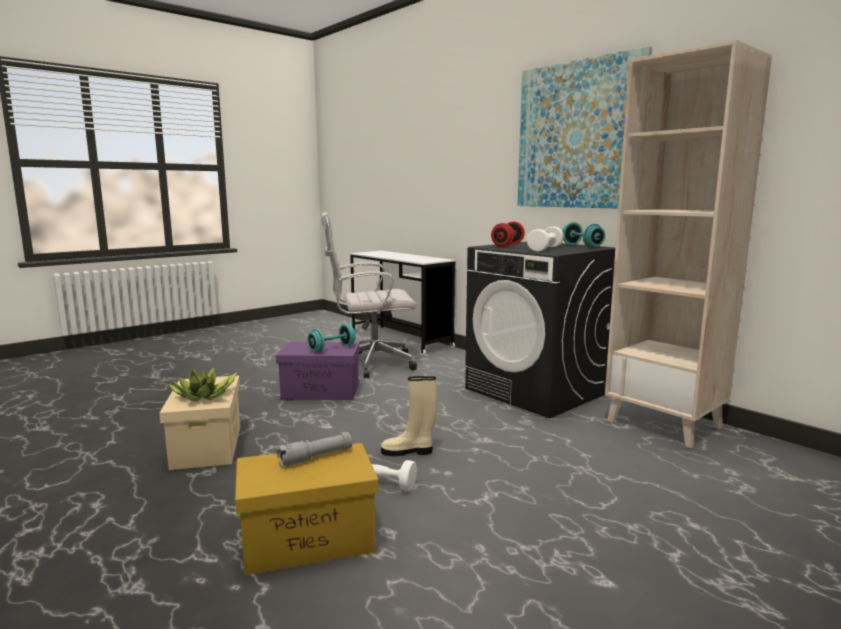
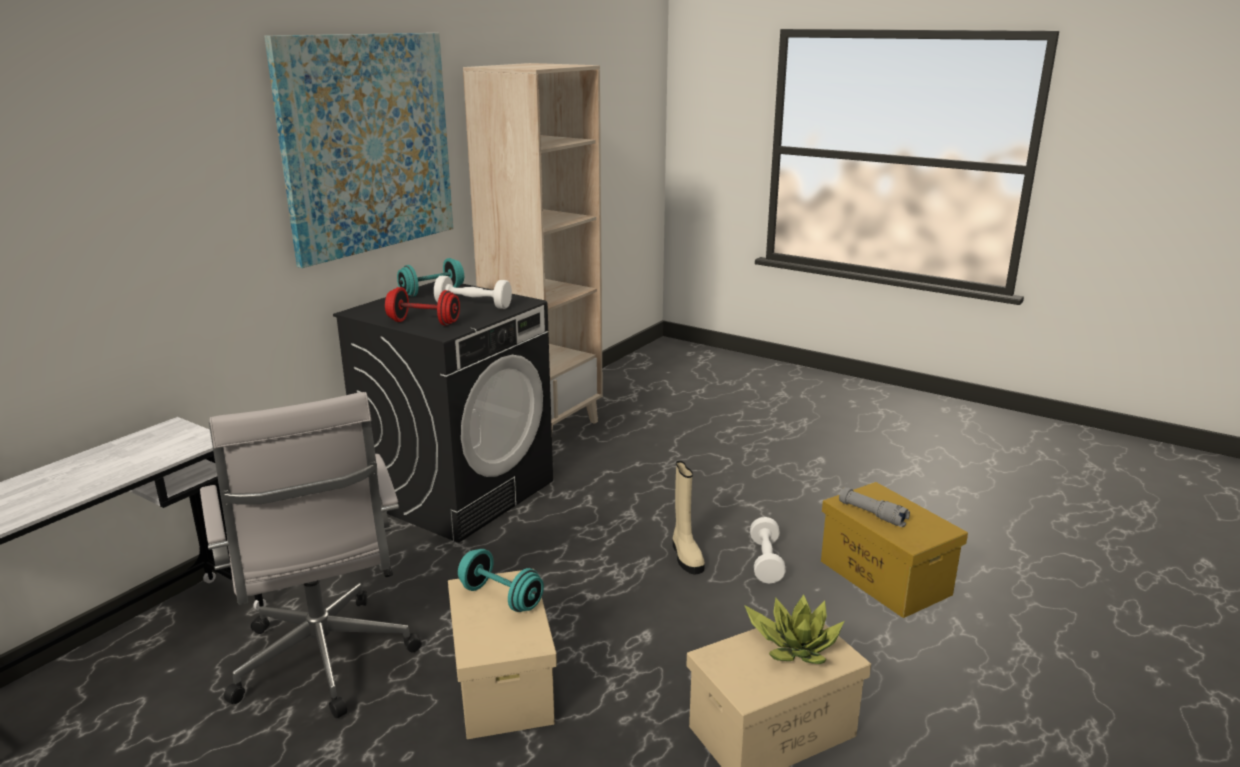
camera: 105 degrees left, 10 degrees up
purple storage box [276,342,360,400] -> beige storage box [448,569,557,739]

